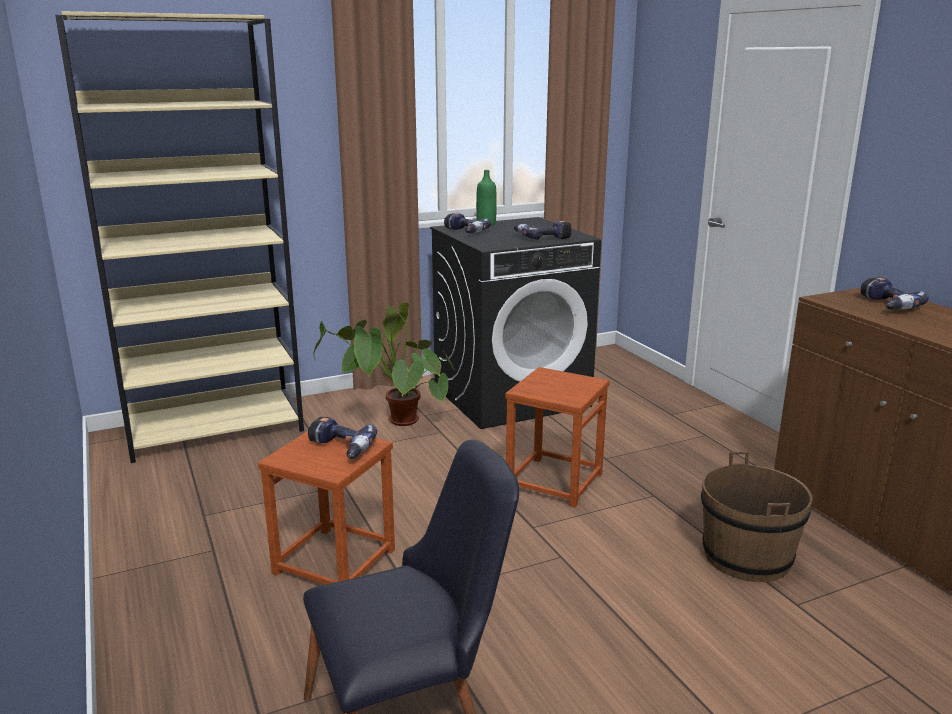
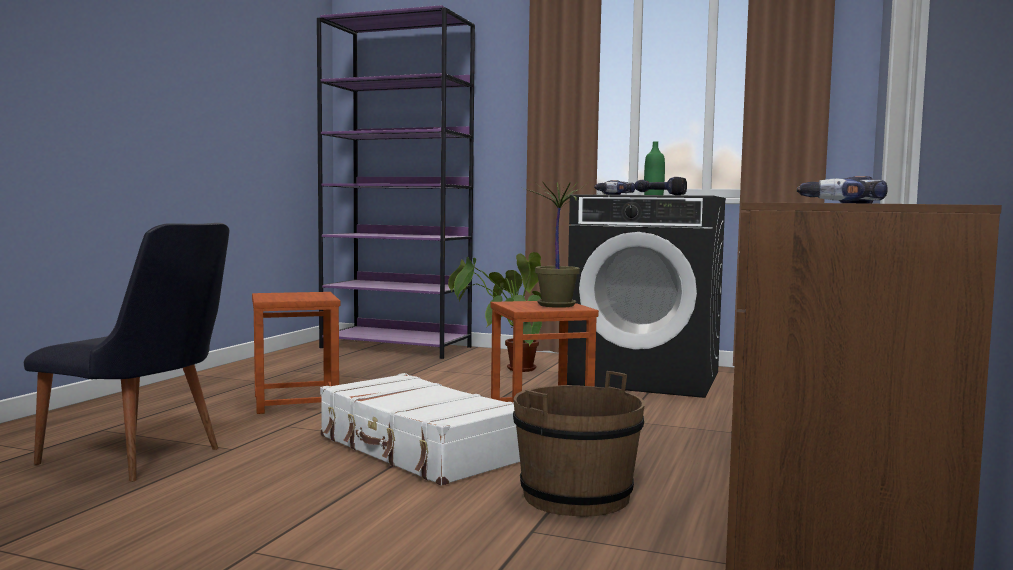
camera: 45 degrees right, 15 degrees down
beige bookcase [55,11,304,463] -> purple bookcase [317,5,475,359]
power drill [308,417,377,459] -> none
none -> white suitcase [320,373,520,486]
none -> potted plant [522,181,607,308]

